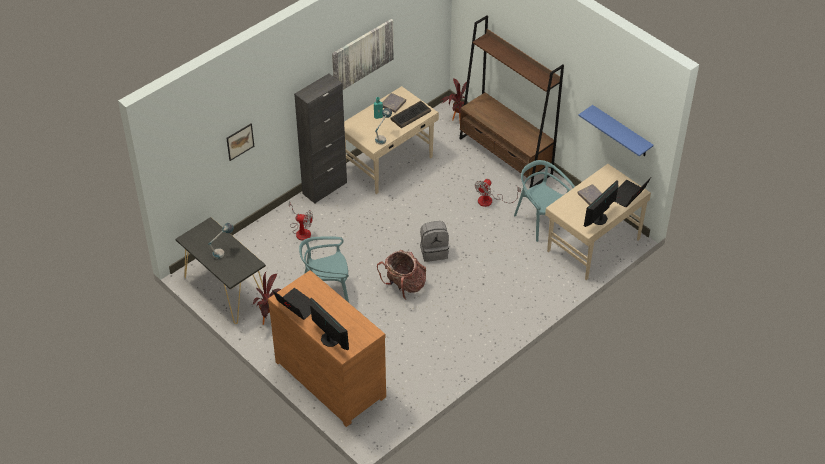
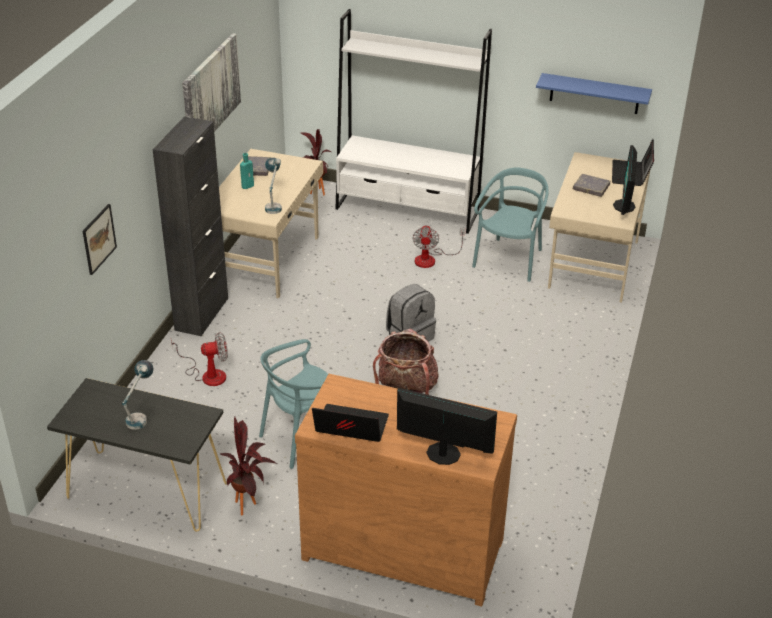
camera: 30 degrees left, 10 degrees down
keyboard [390,101,431,128] -> none
brown bookcase [459,15,564,189] -> white bookcase [336,9,492,234]
turquoise chair [514,160,575,242] -> turquoise chair turned 90 degrees clockwise [472,168,549,282]

